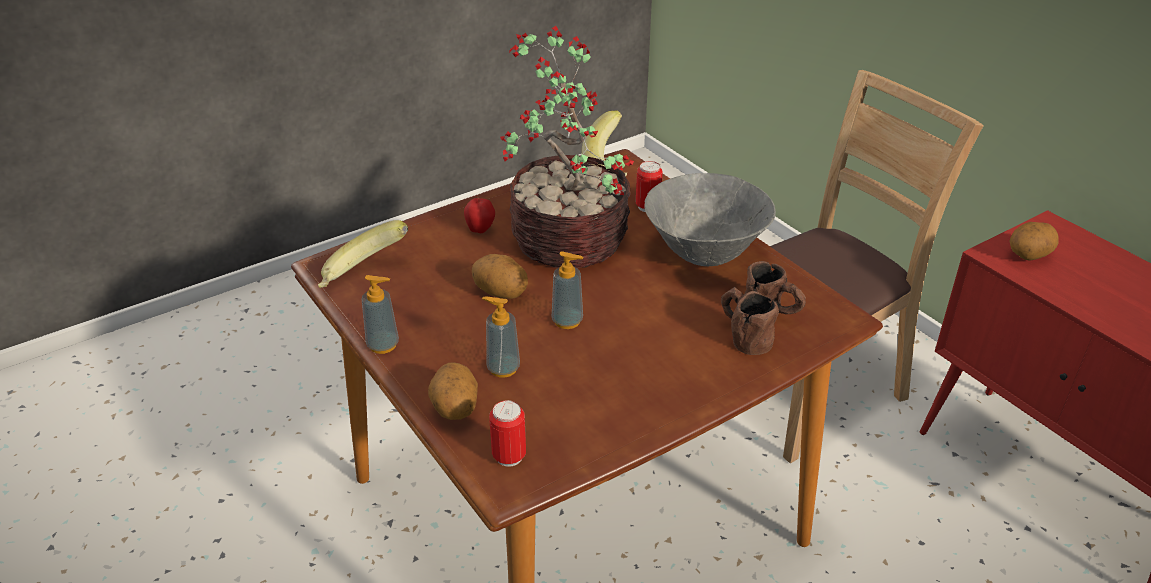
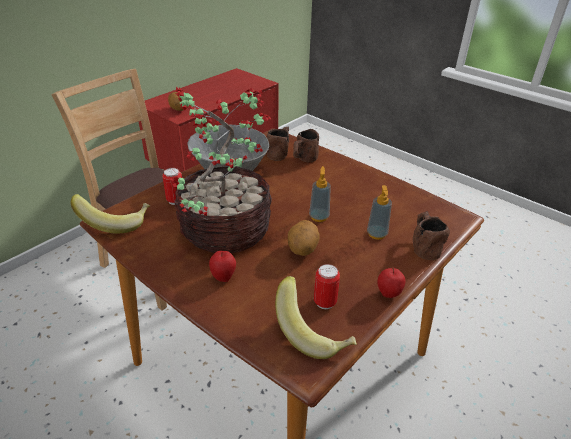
camera: 105 degrees left, 0 degrees up
soap dispenser [362,275,399,354] -> apple [378,267,406,298]
potato [428,362,478,420] -> brown mug [413,211,450,260]
can [489,400,526,467] -> can moved to [314,264,340,309]

